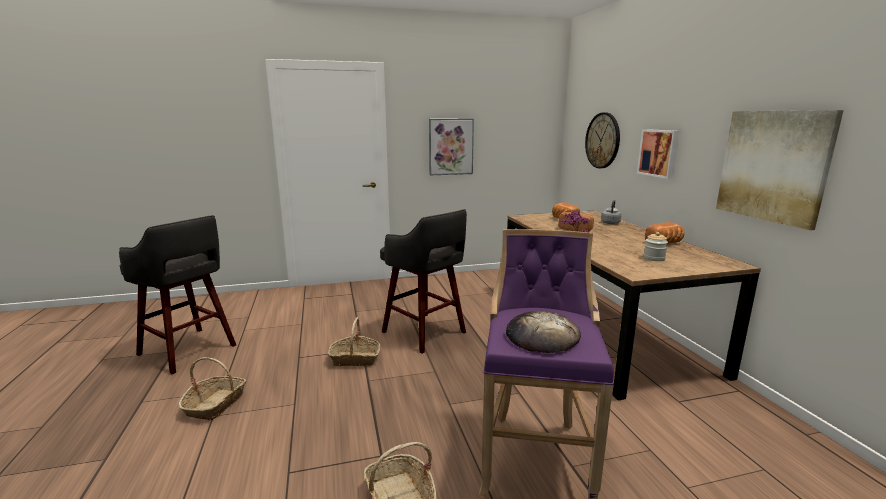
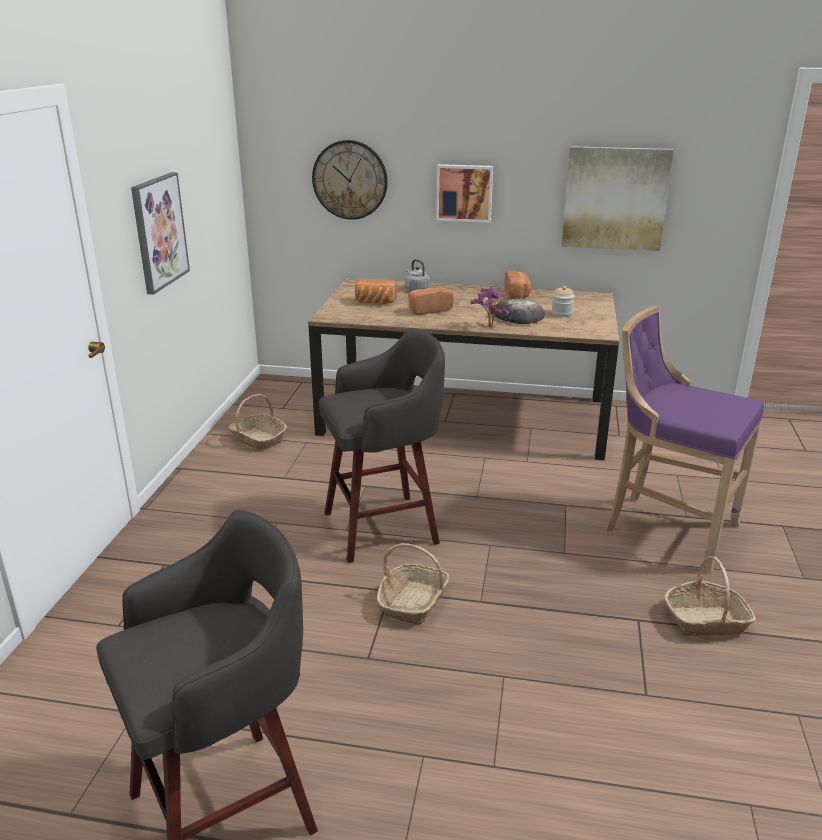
camera: 65 degrees left, 10 degrees up
basket [178,357,247,421] -> basket moved to [229,394,287,451]
bread [506,311,581,353] -> bread moved to [491,299,545,324]

